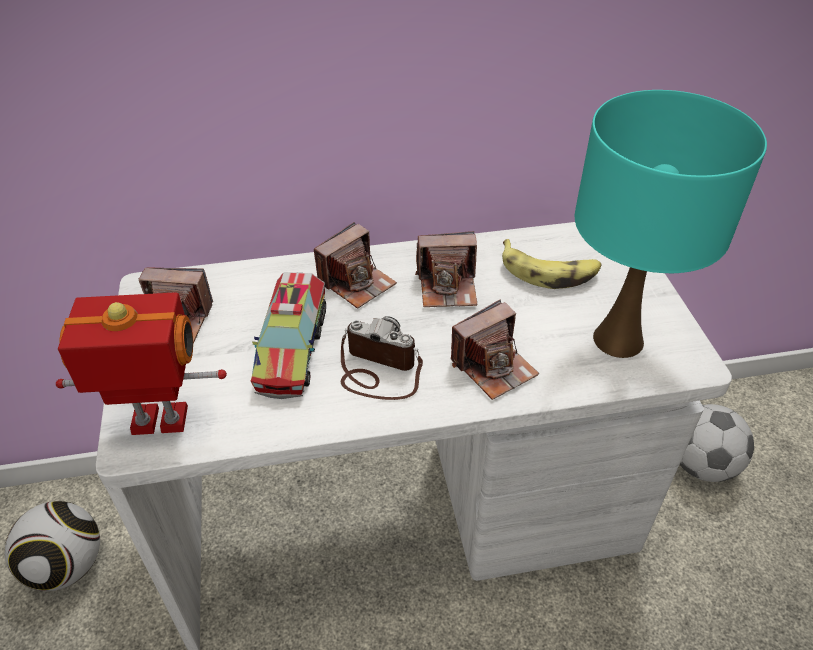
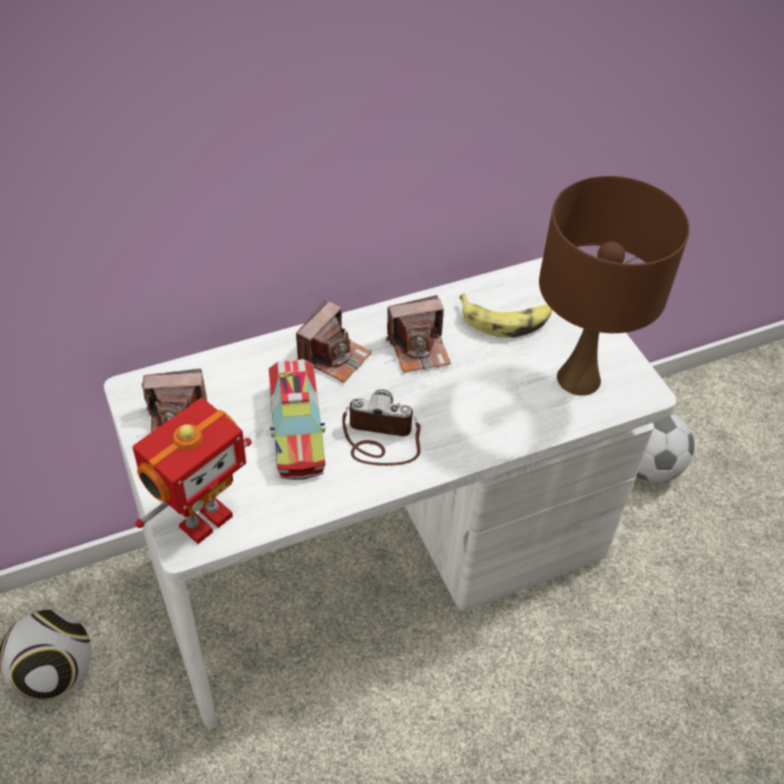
camera: 15 degrees left, 5 degrees up
toy robot [56,292,227,435] -> toy robot turned 150 degrees clockwise [132,397,252,544]
camera [451,299,539,400] -> none
turquoise table lamp [575,90,767,358] -> brown table lamp [539,176,690,396]

